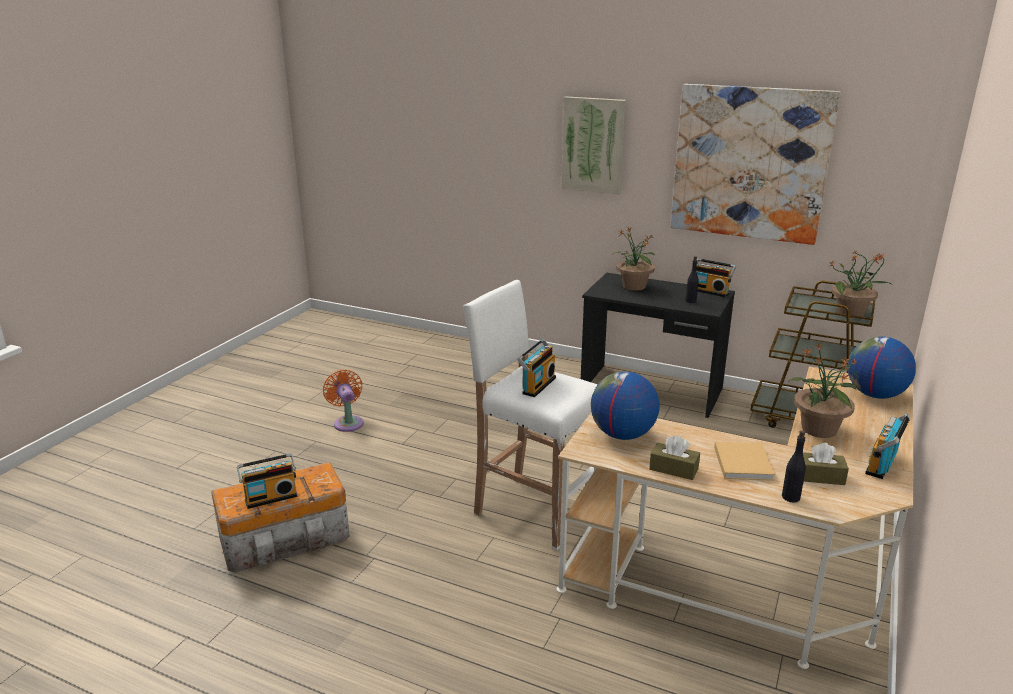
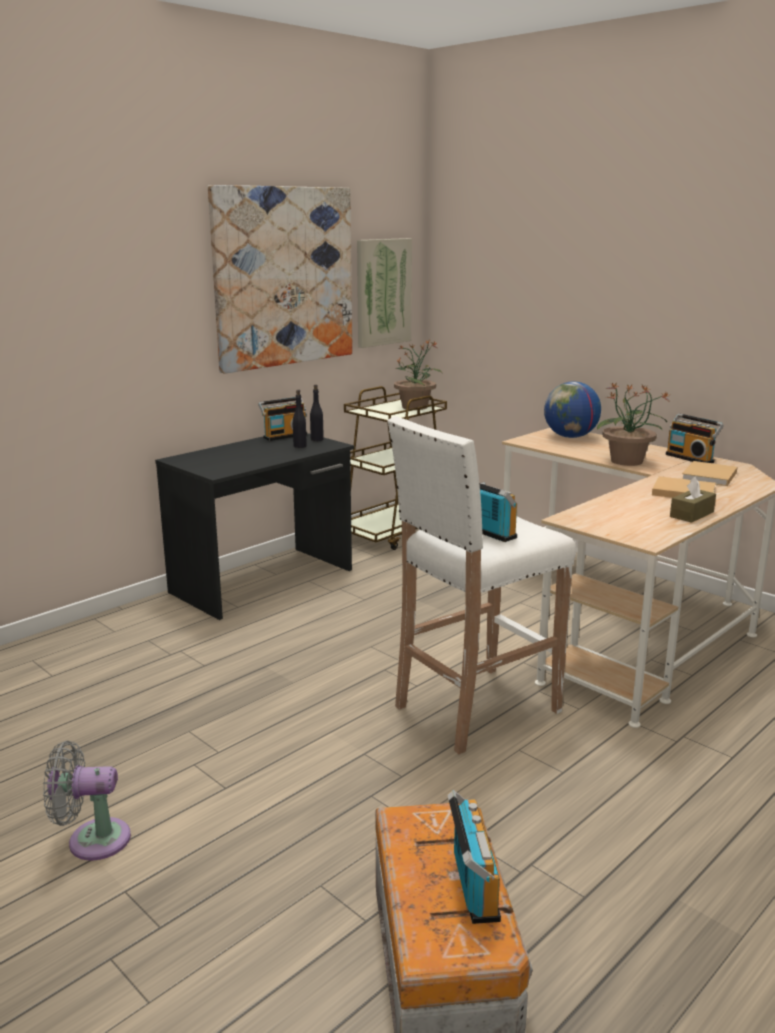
camera: 70 degrees left, 5 degrees down
orange fan [323,370,364,432] -> grey fan [43,741,131,861]
picture [561,96,626,194] -> picture moved to [357,238,412,348]
globe [591,371,660,440] -> none
potted plant [613,227,655,291] -> none
black bottle [782,430,806,502] -> black bottle moved to [310,384,324,441]
brown tissue box [803,443,849,485] -> beige book [682,461,737,486]

